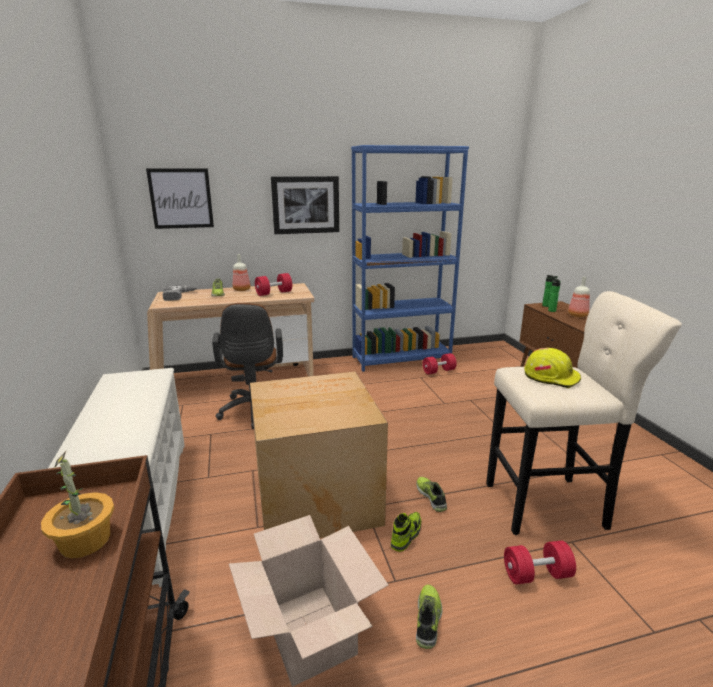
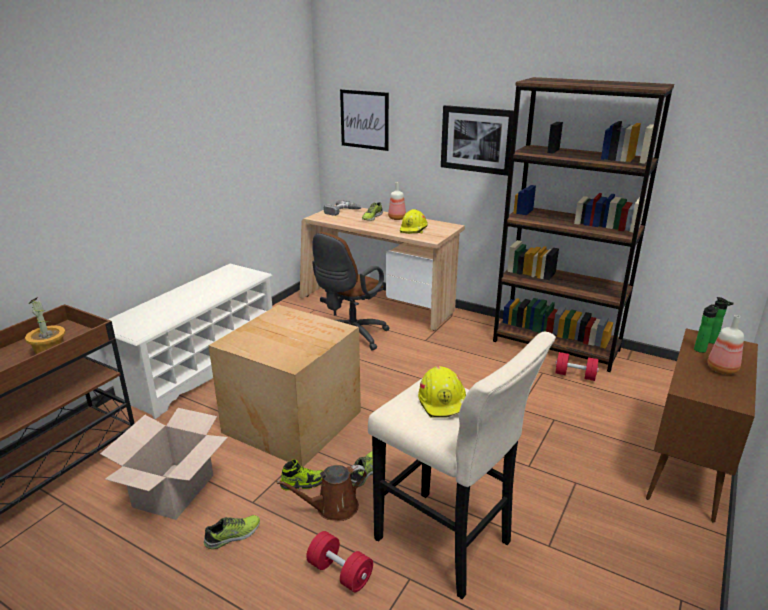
camera: 45 degrees right, 5 degrees up
red dumbbell [255,273,292,296] -> yellow hard hat [400,209,428,234]
blue bookcase [351,145,469,372] -> brown bookcase [493,77,674,372]
none -> brown watering can [276,465,367,521]

